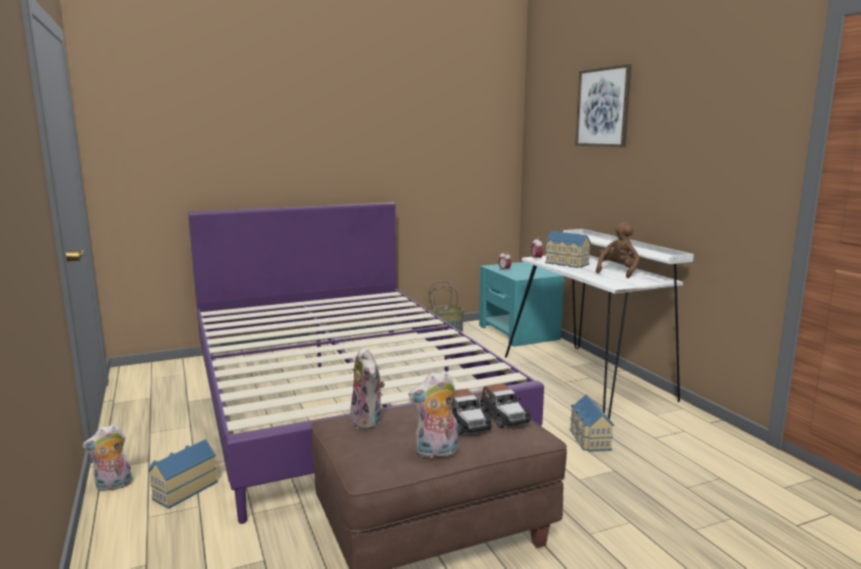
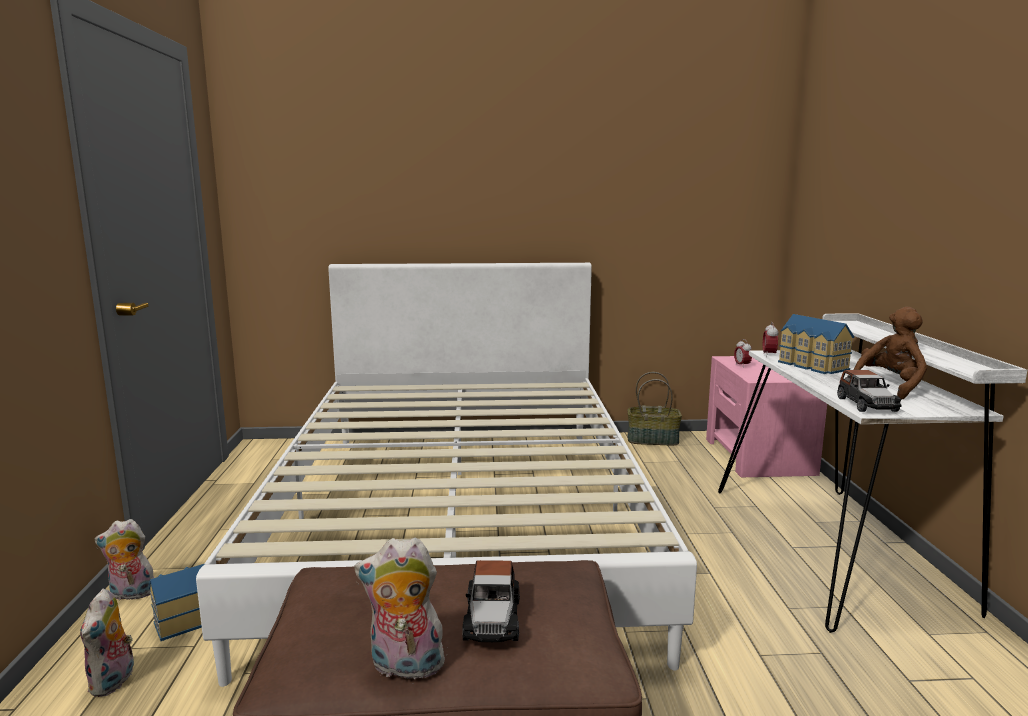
camera: 20 degrees right, 0 degrees up
purple bed [188,202,544,524] -> white bed [196,263,697,687]
plush toy [350,346,385,430] -> plush toy moved to [80,589,134,697]
turquoise nightstand [479,262,564,347] -> pink nightstand [706,356,827,477]
toy car [480,383,531,428] -> toy car moved to [837,370,901,412]
toy house [570,394,614,452] -> none
picture [575,64,632,147] -> none

